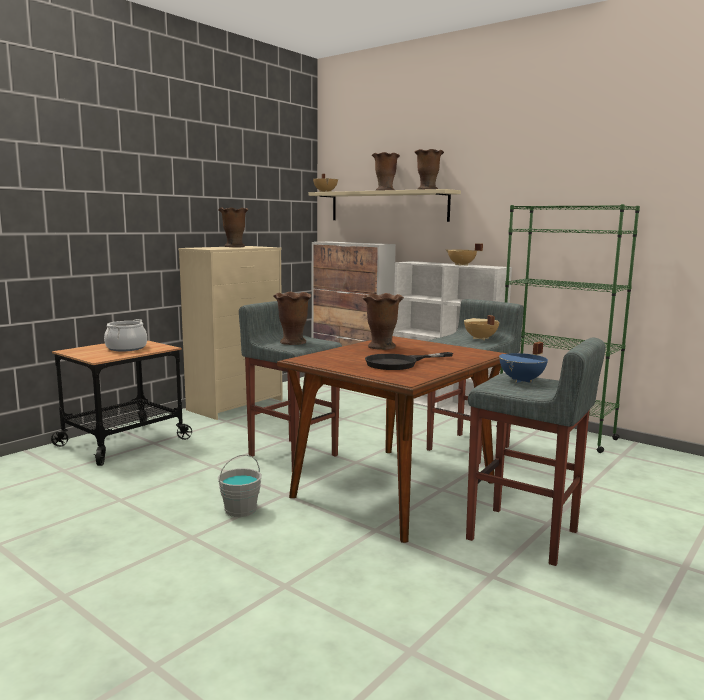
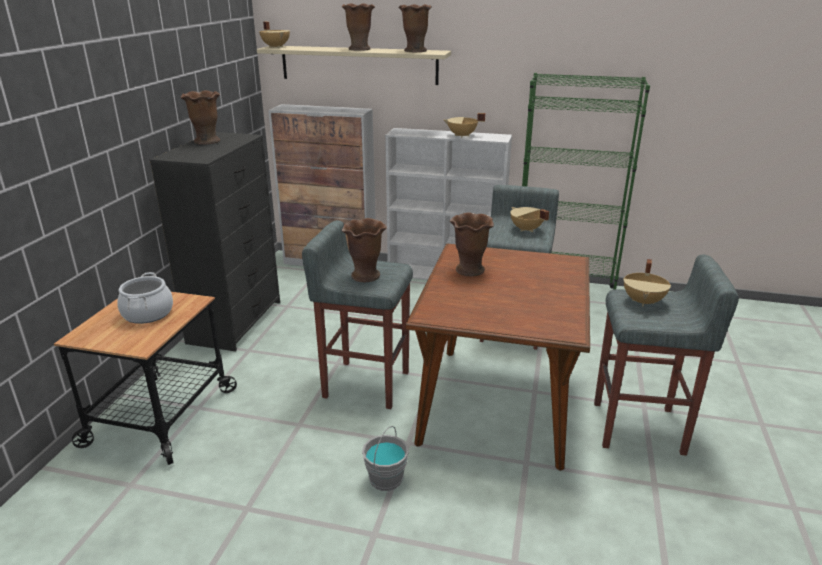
camera: 25 degrees left, 15 degrees up
beige dresser [178,246,283,420] -> black dresser [150,132,280,351]
black frying pan [365,352,453,370] -> none
blue cooking pot [499,342,548,383] -> beige cooking pot [623,259,671,307]

